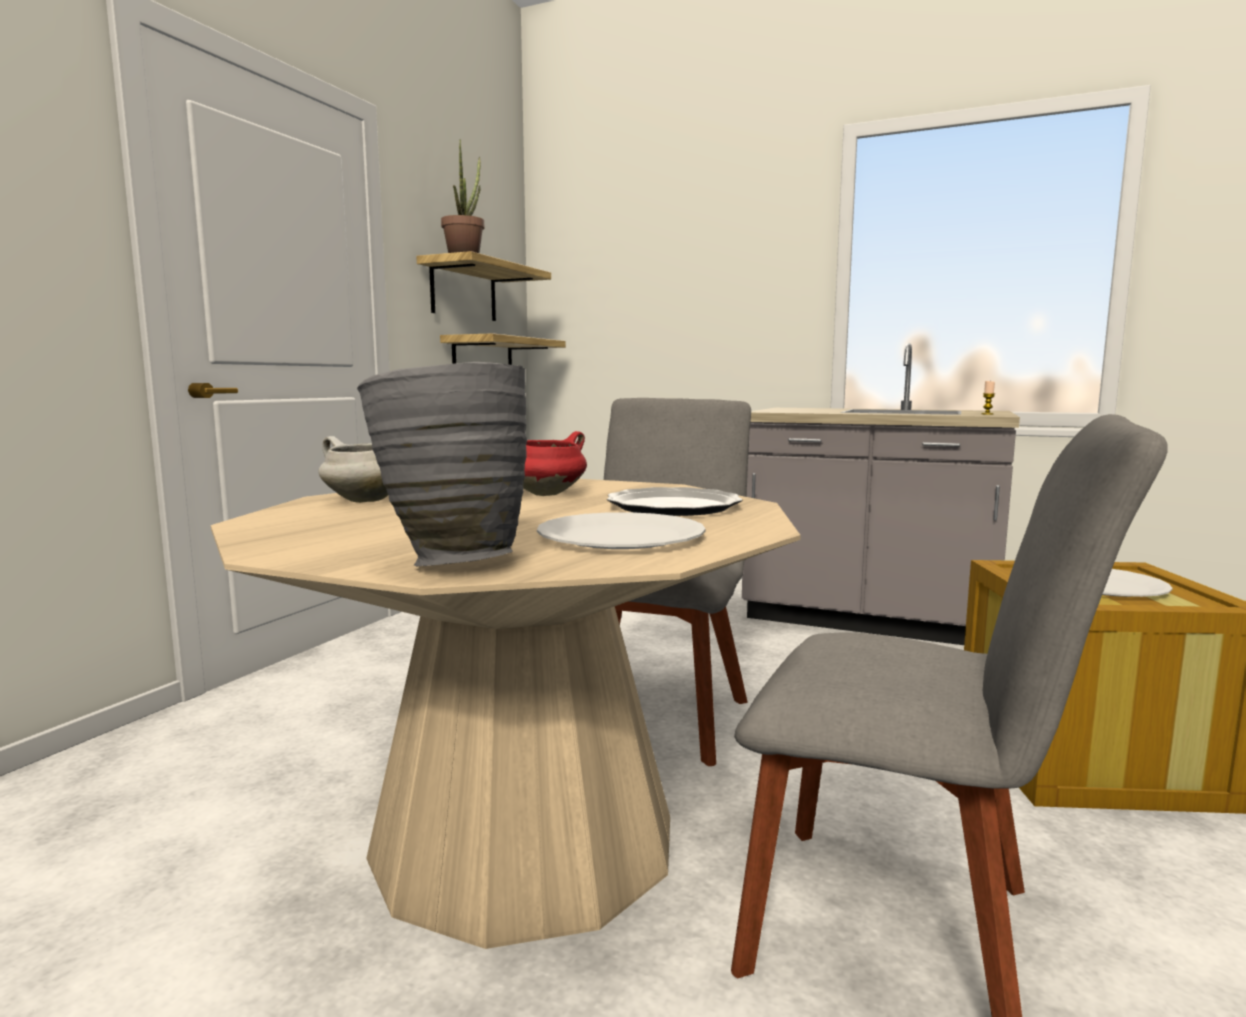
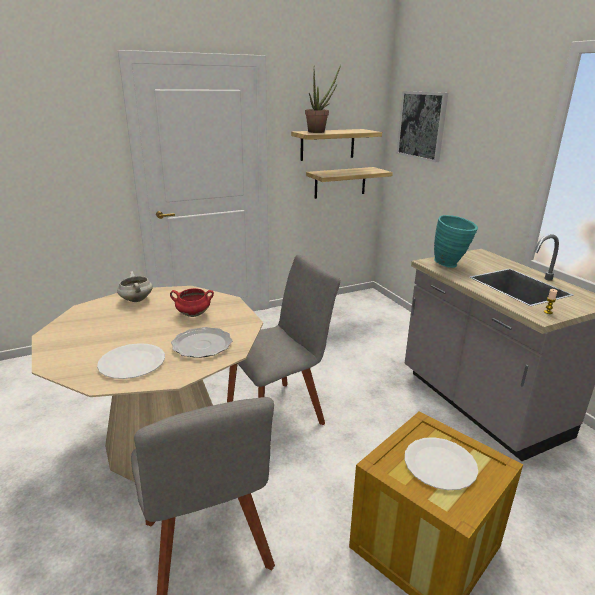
camera: 40 degrees right, 15 degrees up
grey vase [357,362,527,566] -> none
none -> picture [397,91,448,162]
none -> turquoise vase [434,215,478,268]

